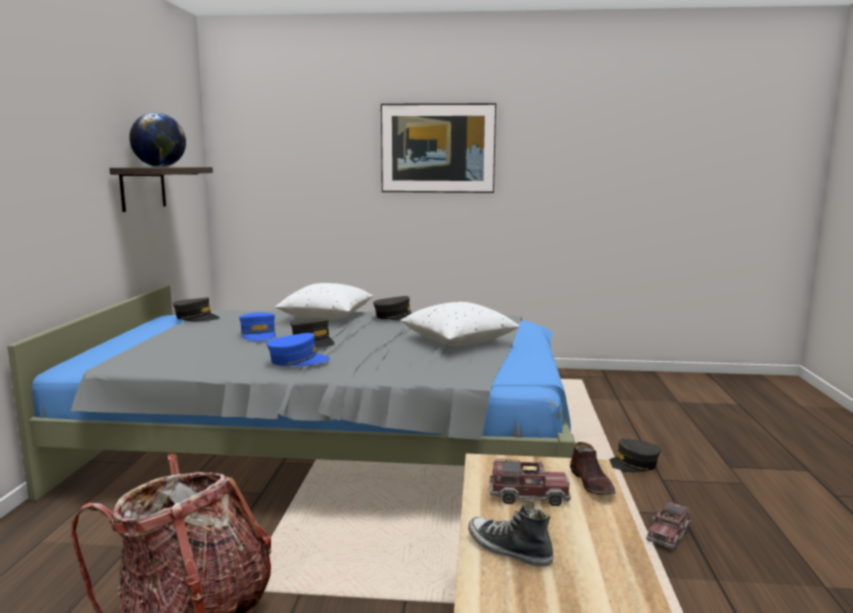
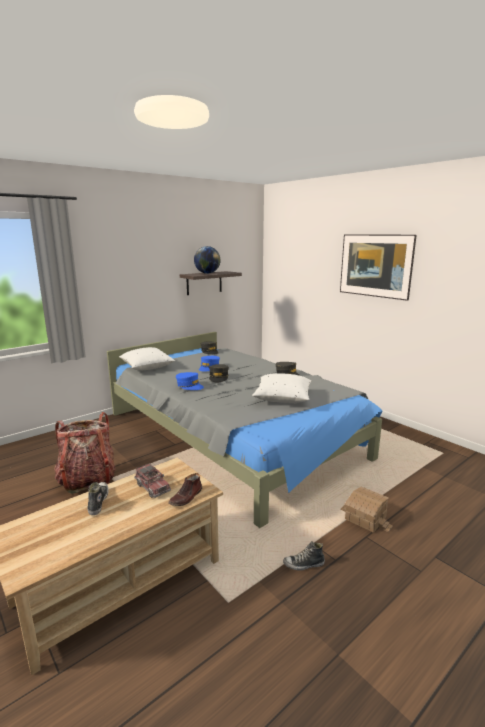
camera: 45 degrees right, 5 degrees up
white pillow [275,283,373,320] -> white pillow moved to [119,347,175,370]
grey cap [609,439,661,473] -> toy house [340,487,393,533]
toy truck [646,500,692,549] -> shoe [283,541,325,571]

